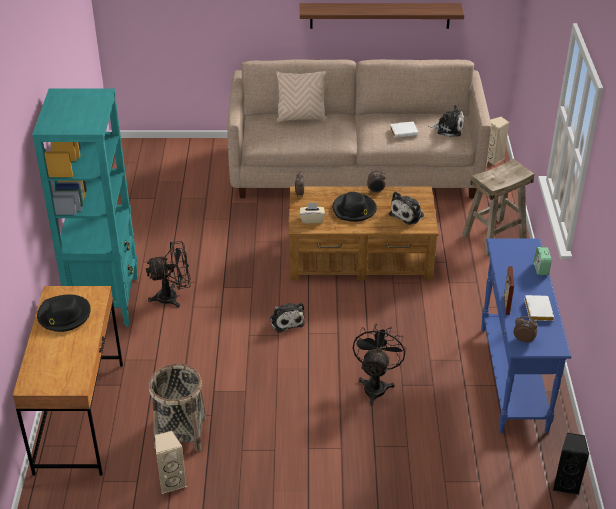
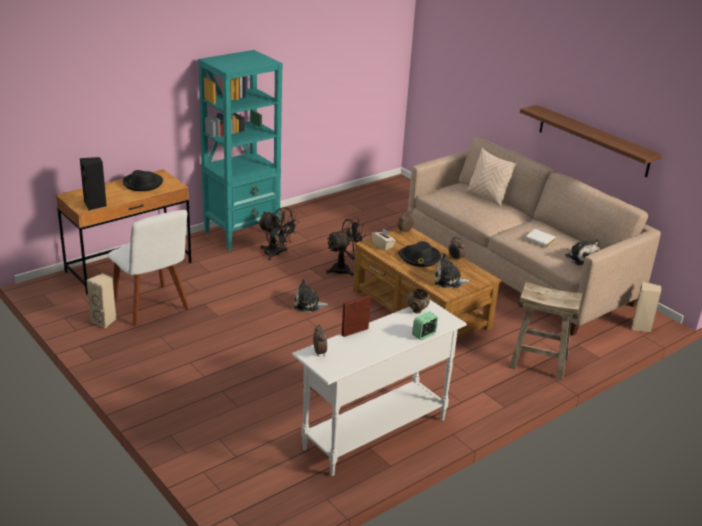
camera: 50 degrees right, 10 degrees down
basket [149,364,206,451] -> white chair [107,210,190,326]
plush toy [270,303,305,333] -> plush toy turned 60 degrees clockwise [294,279,330,312]
black fan [353,323,406,406] -> black fan moved to [326,218,367,276]
blue console table [481,239,571,433] -> white console table [292,300,467,476]
white book [524,295,554,321] -> none
black speaker [553,433,589,495] -> black speaker moved to [80,157,107,210]
none -> brown bowl [407,289,430,314]

